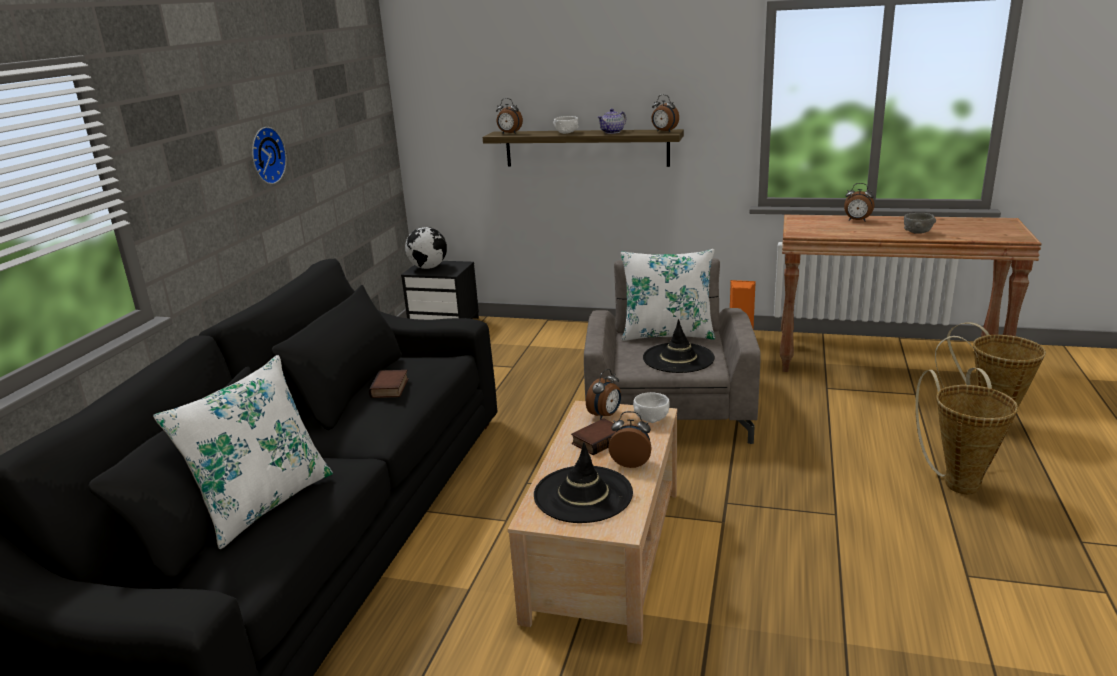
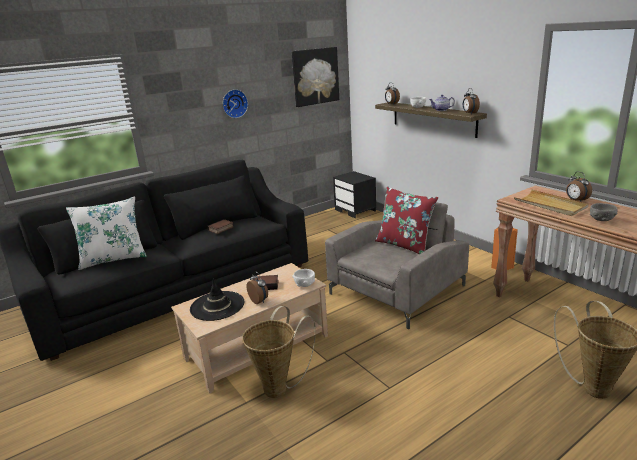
camera: 40 degrees right, 0 degrees up
globe [405,227,447,269] -> none
alarm clock [586,369,621,420] -> none
white pillow [621,249,715,341] -> red pillow [375,186,438,254]
black hat [643,319,715,373] -> none
basket [915,368,1018,494] -> basket moved to [242,306,316,398]
none -> picture [292,47,339,107]
none -> beige tray [514,189,589,216]

